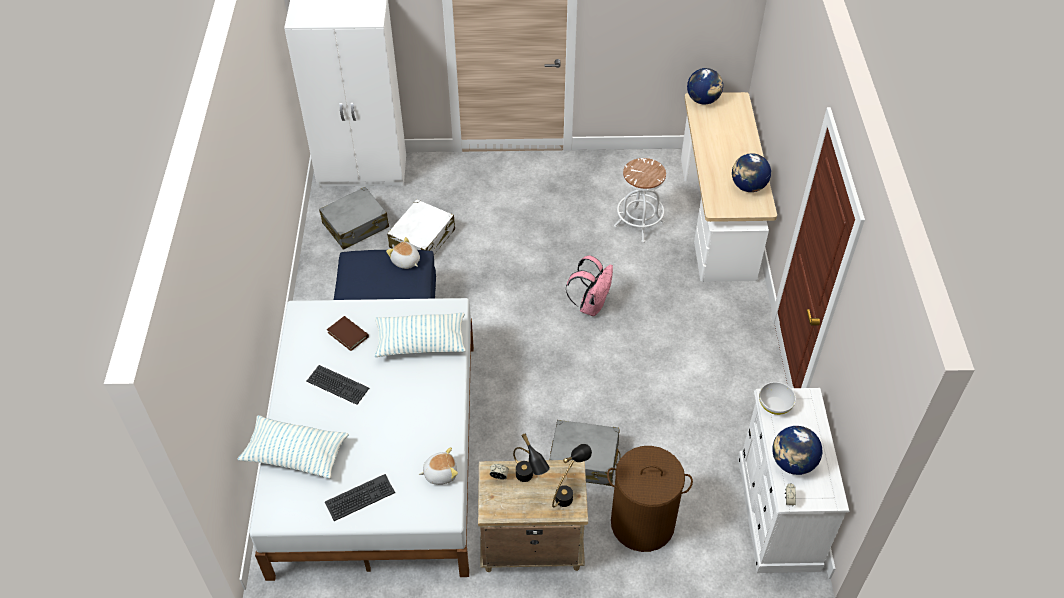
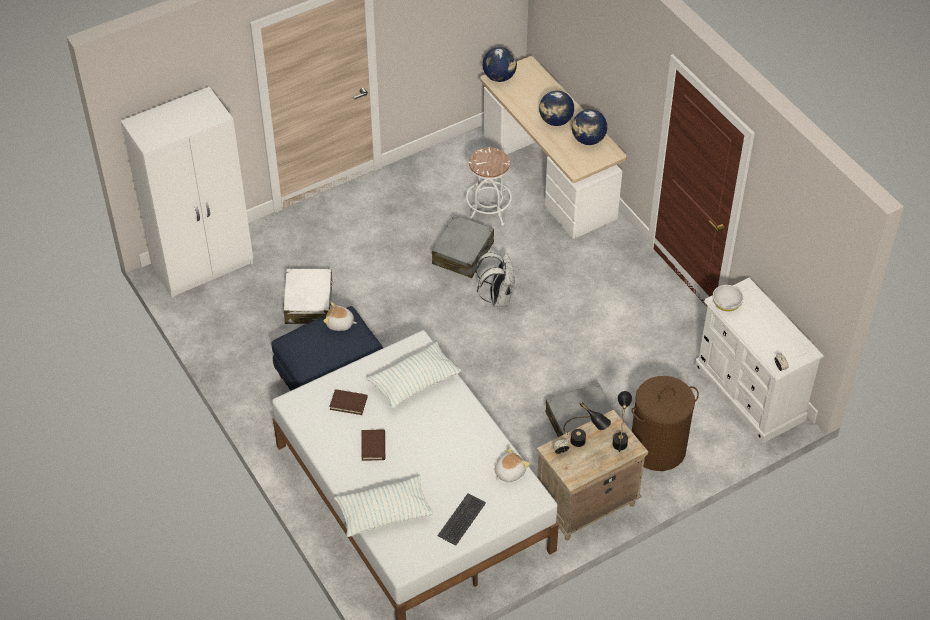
camera: 30 degrees left, 0 degrees up
keyboard [306,365,369,405] -> brown book [361,429,385,461]
grey suitcase [319,187,389,250] -> grey suitcase moved to [432,215,494,278]
pink backpack [566,255,613,316] -> white backpack [476,252,515,307]
globe [772,426,822,475] -> globe moved to [539,91,574,126]

